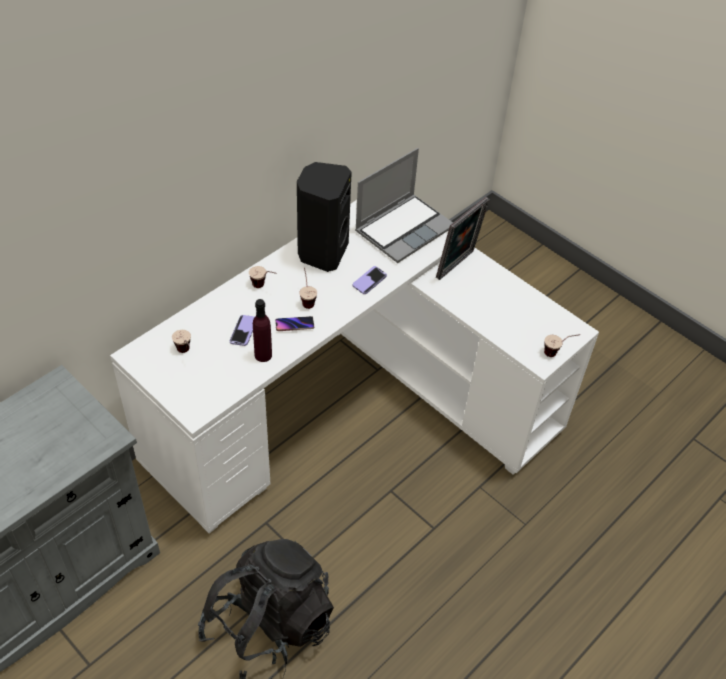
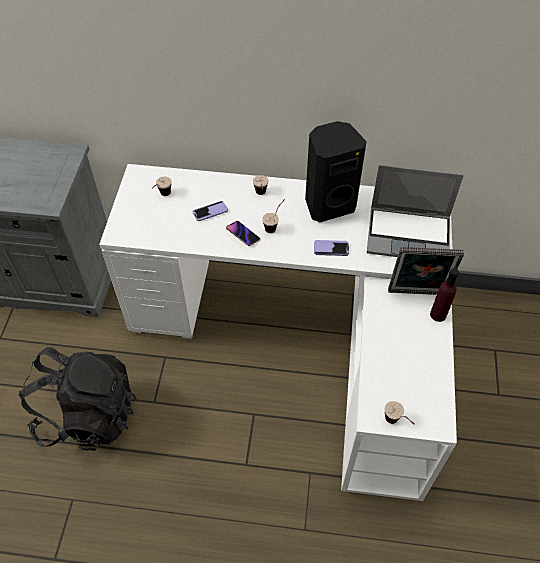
camera: 55 degrees right, 5 degrees up
purple bottle [253,299,272,362] -> purple bottle moved to [430,268,459,322]

